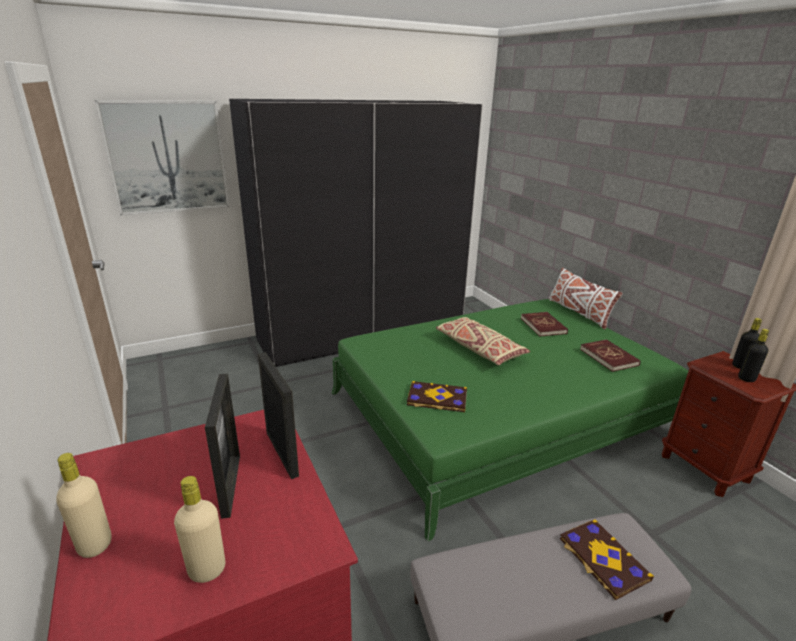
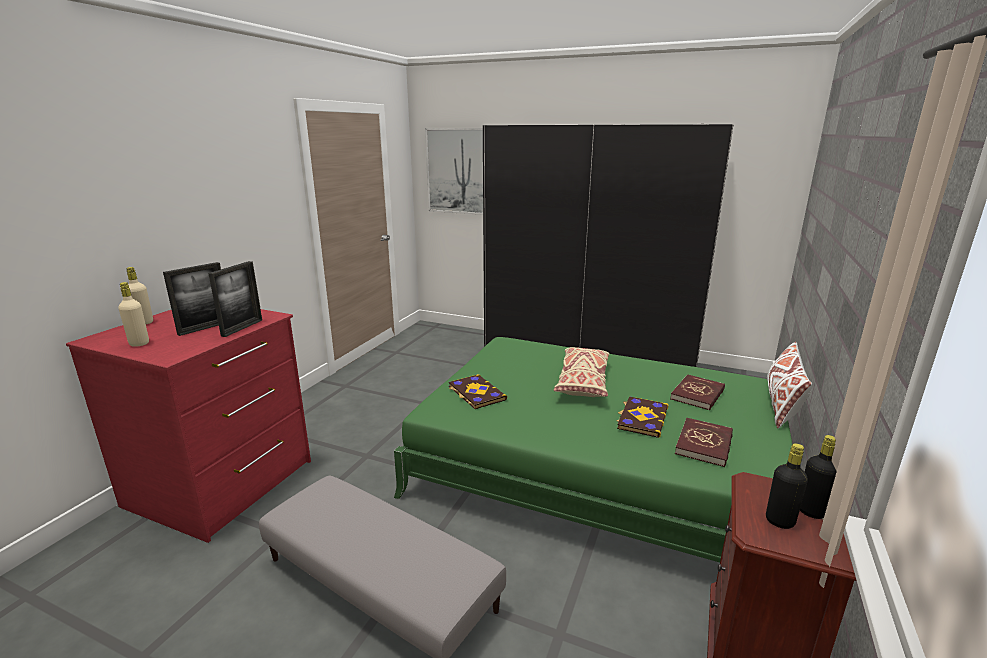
camera: 50 degrees right, 5 degrees down
book [560,519,654,600] -> book moved to [617,396,669,438]

